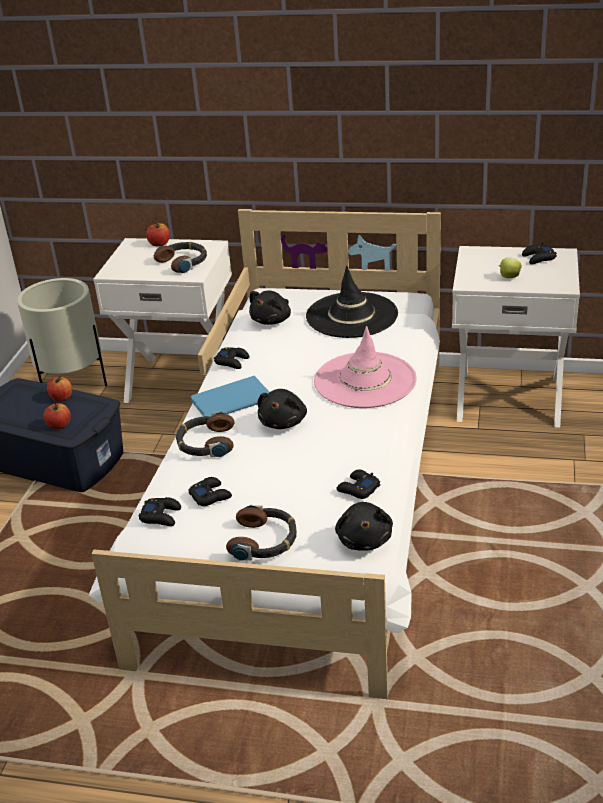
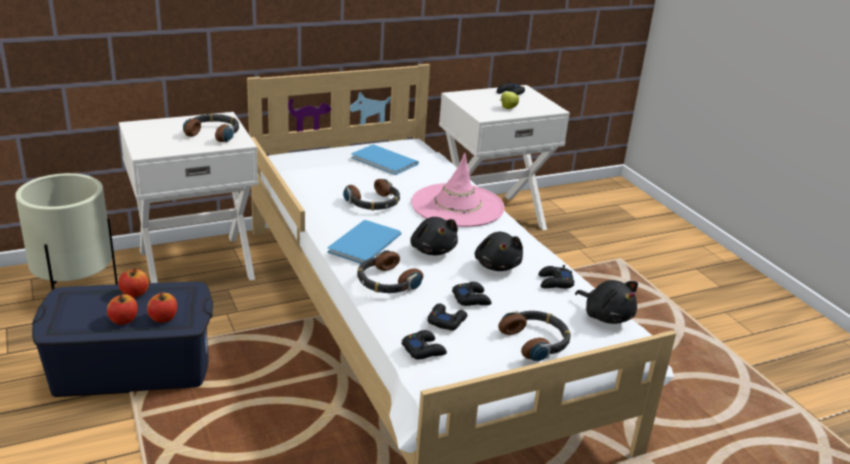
camera: 40 degrees left, 5 degrees down
apple [146,222,170,247] -> apple moved to [107,294,138,325]
black game controller [214,347,249,369] -> black game controller moved to [452,282,491,306]
black plush toy [249,291,291,325] -> black plush toy moved to [475,232,523,271]
black hat [306,266,398,338] -> blue book [351,144,419,175]
none -> headphones [343,179,400,210]

